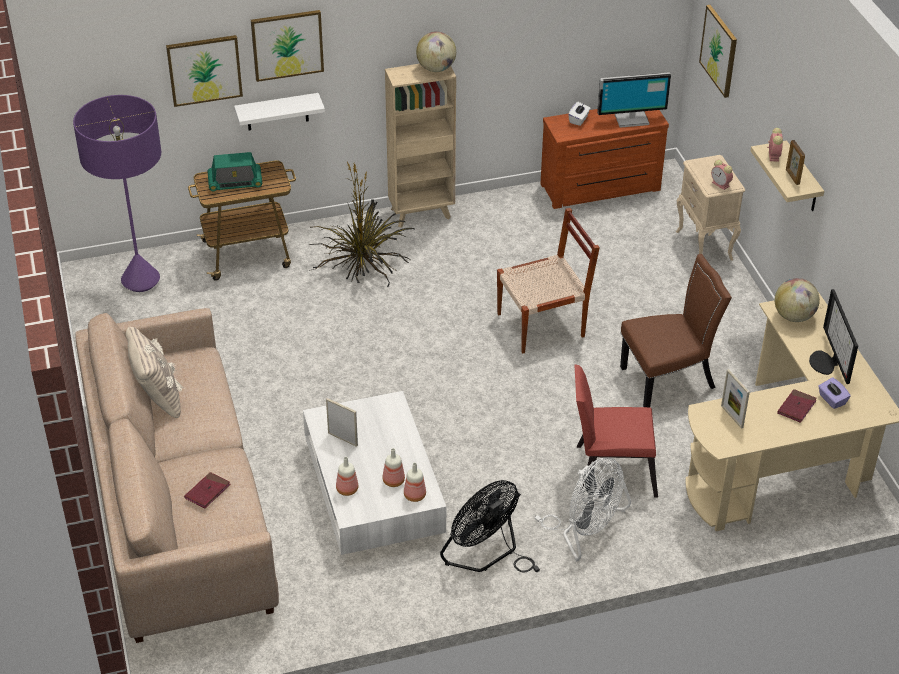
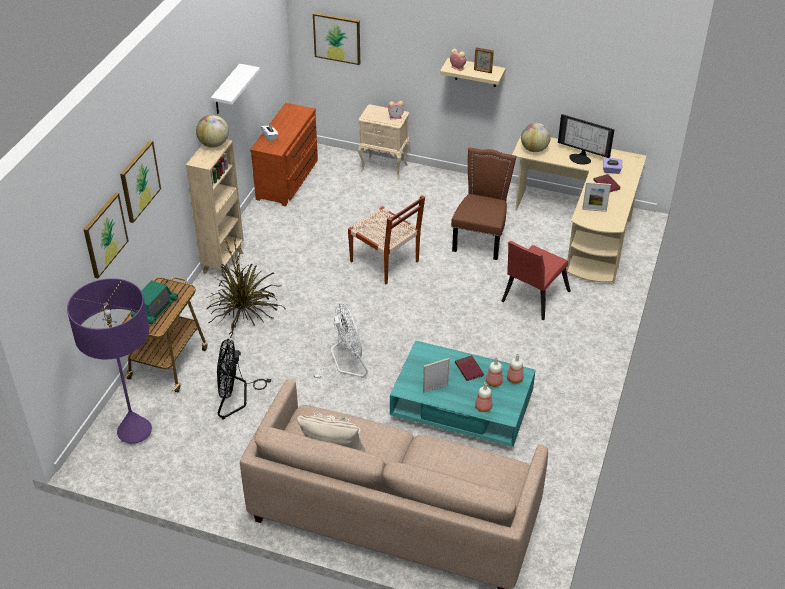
camera: 55 degrees left, 0 degrees up
red book [184,472,231,508] -> red book moved to [455,355,484,381]
white shelf [234,93,325,131] -> white shelf moved to [211,64,260,114]
white coffee table [303,391,446,555] -> turquoise coffee table [390,340,536,447]
black fan [440,480,540,573] -> black fan moved to [217,339,272,419]
chair [497,208,600,353] -> chair turned 120 degrees clockwise [348,195,425,284]
white fan [534,457,631,562] -> white fan moved to [315,304,368,378]
monitor [597,72,671,128] -> none

